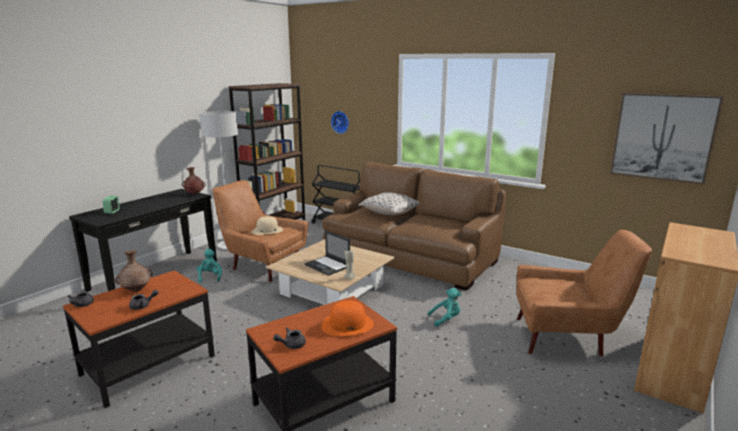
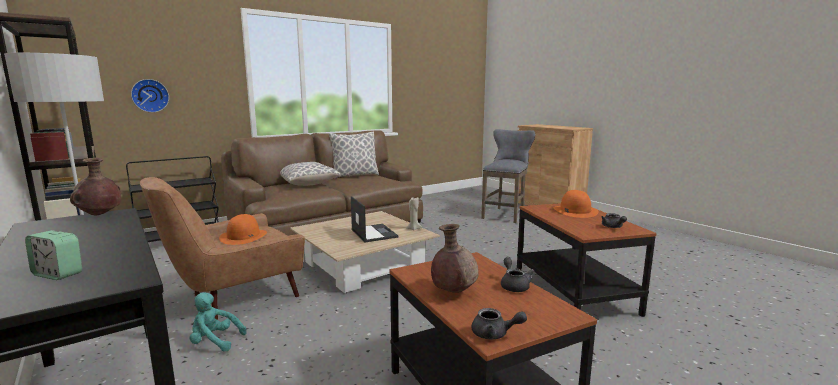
camera: 70 degrees left, 5 degrees down
beige hat [252,216,283,235] -> orange hat [219,214,267,245]
laptop [305,230,350,276] -> laptop turned 90 degrees counterclockwise [351,196,399,242]
turquoise plush toy [428,288,461,327] -> none
brown armchair [516,230,652,356] -> grey stool [481,129,535,223]
picture [610,93,723,185] -> none
none -> pillow [329,131,379,179]

